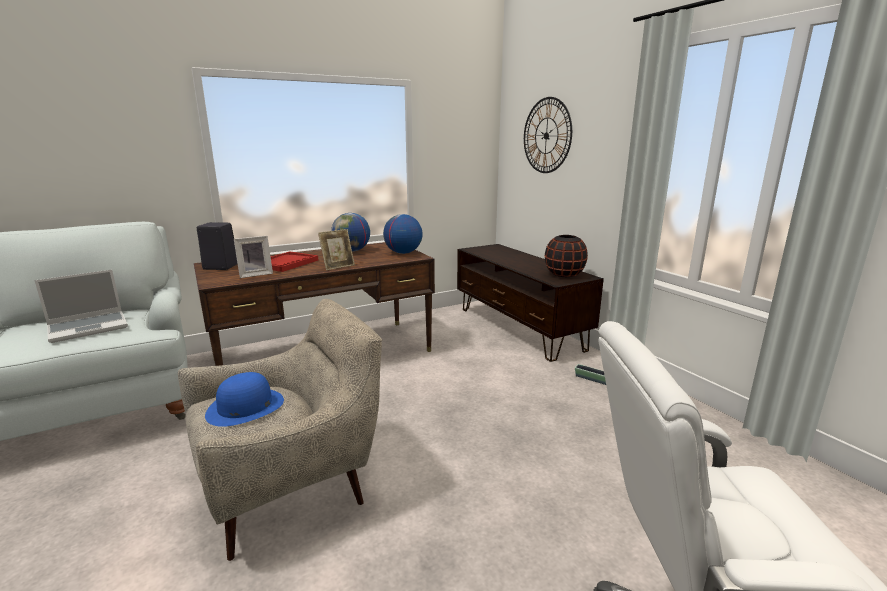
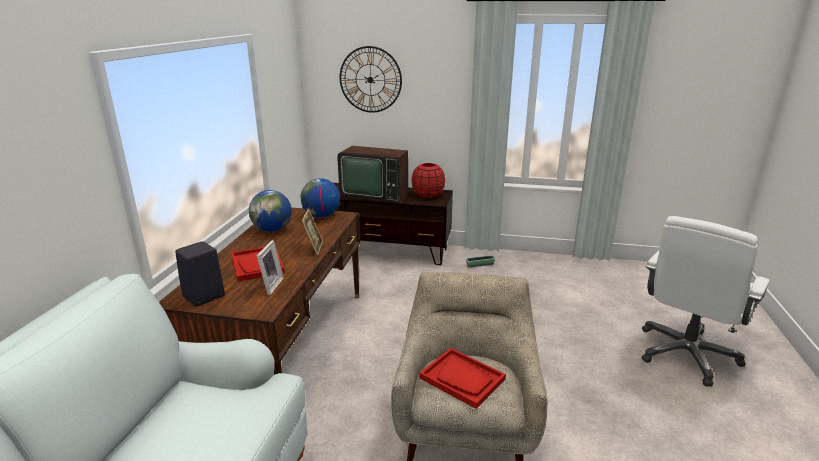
camera: 50 degrees left, 5 degrees up
laptop [34,269,128,343] -> none
blue hat [205,372,284,427] -> red tray [419,348,506,409]
black vase [545,235,588,277] -> red vase [412,163,445,198]
none -> television [337,146,408,203]

